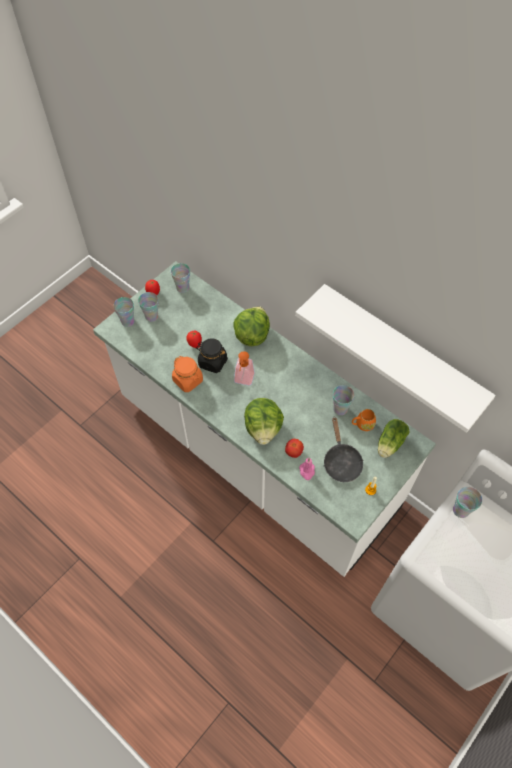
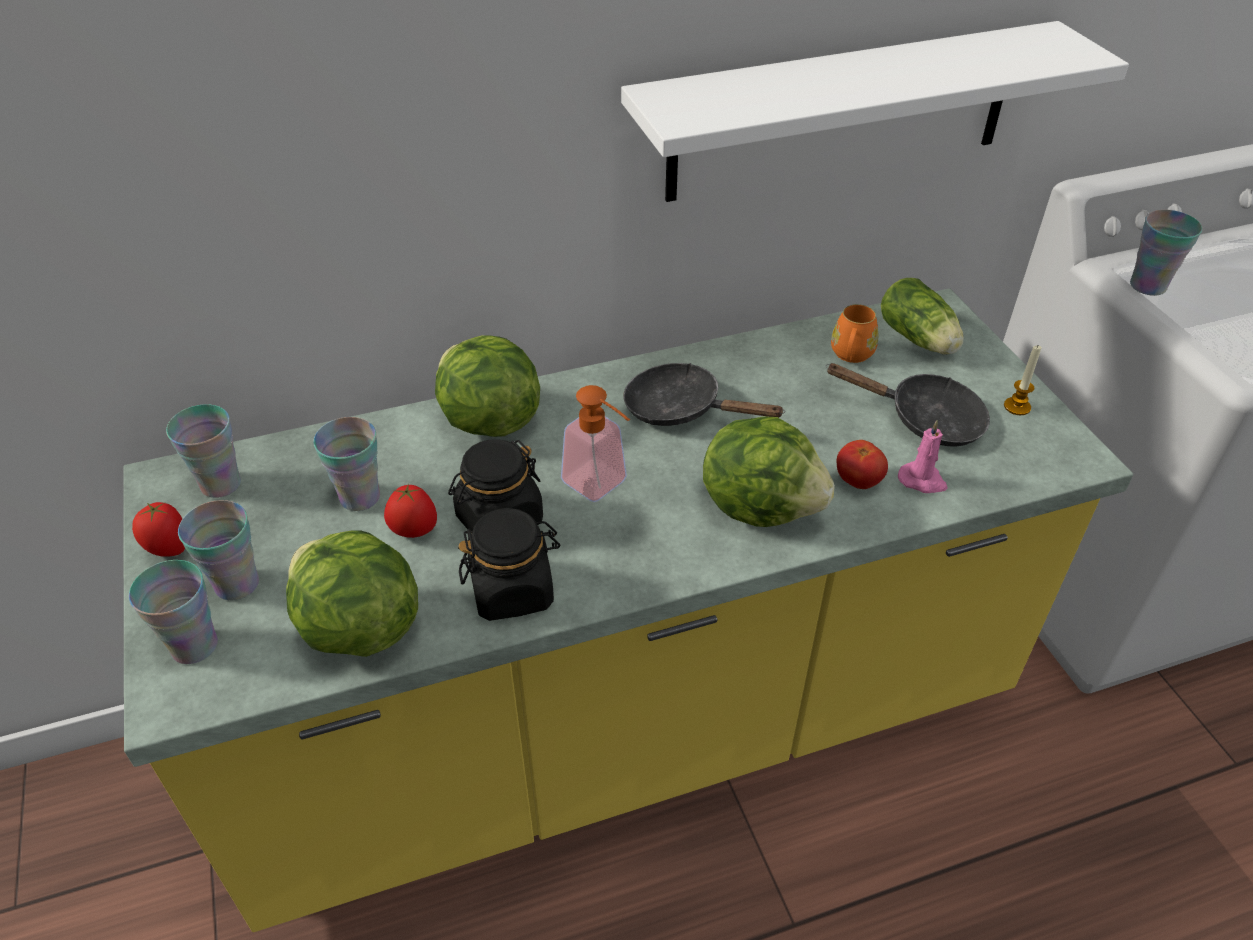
camera: 60 degrees left, 15 degrees down
white counter [93,261,436,577] -> yellow counter [123,288,1133,932]
orange jar [172,356,203,392] -> black jar [458,508,560,621]
cup [333,385,355,415] -> cup moved to [313,417,380,511]
none -> lettuce [286,530,418,657]
none -> black frying pan [623,363,785,426]

